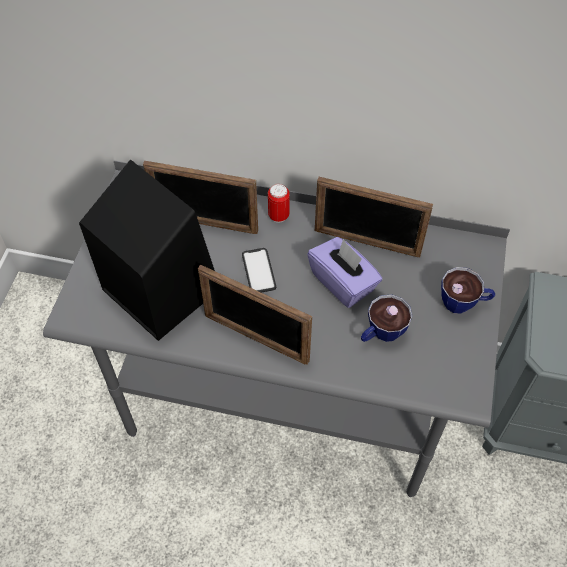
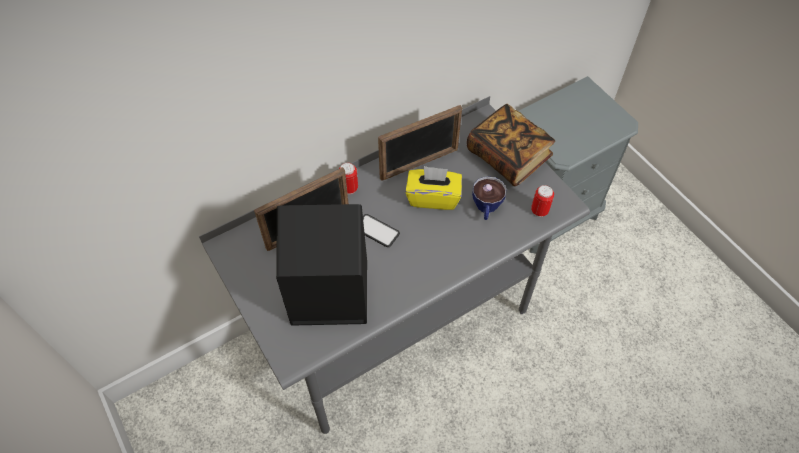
camera: 45 degrees left, 0 degrees up
picture frame [198,265,312,364] -> none
purple tissue box [307,237,382,308] -> yellow tissue box [405,166,462,210]
cup [441,267,495,314] -> book [467,104,555,186]
none -> can [531,185,554,217]

